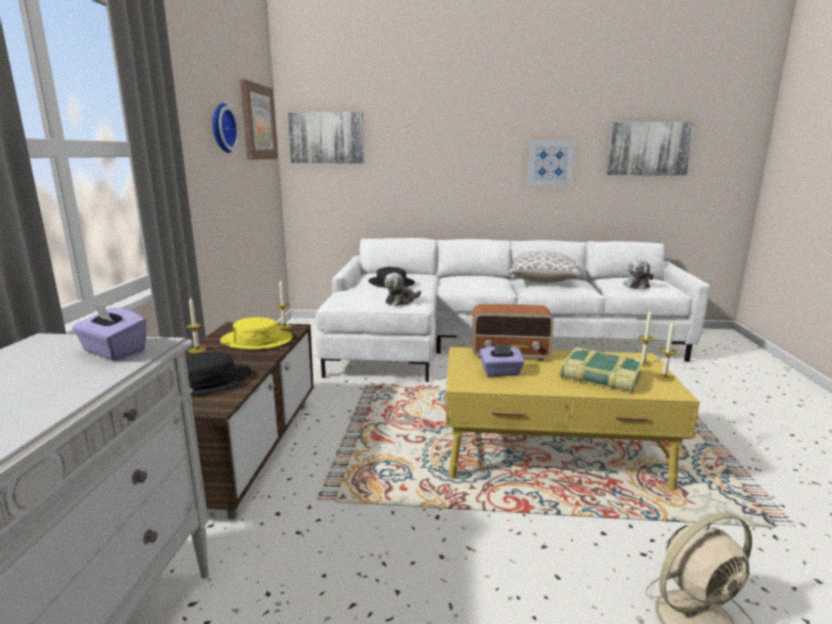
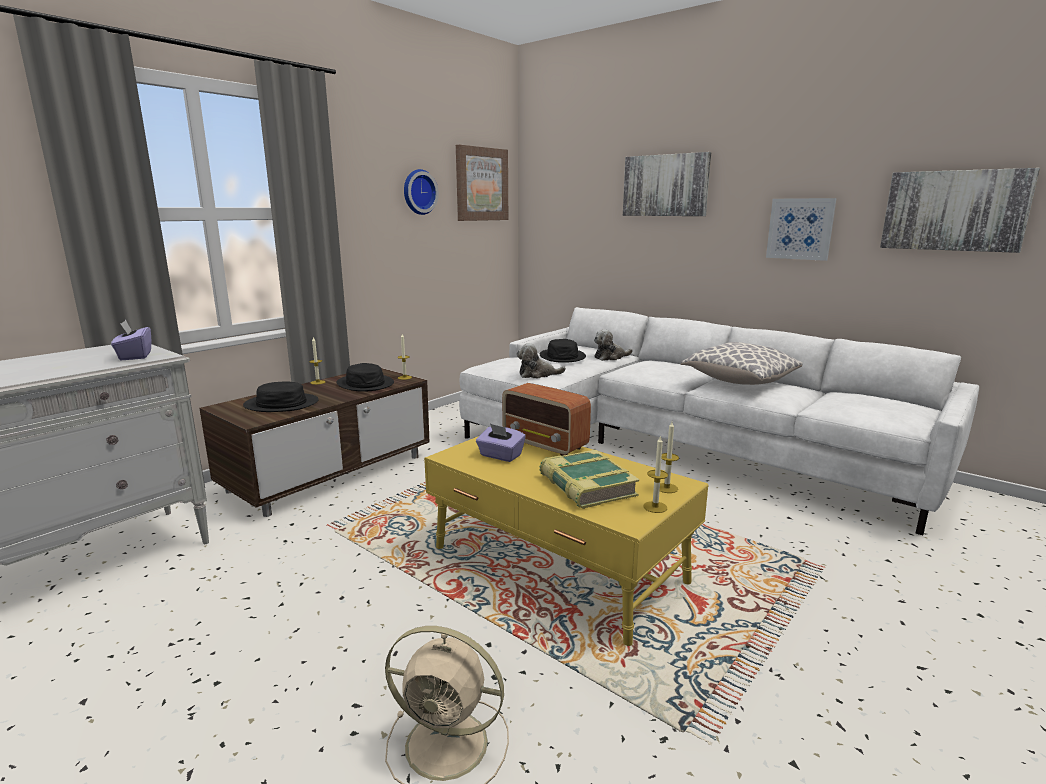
camera: 35 degrees right, 0 degrees up
yellow hat [220,317,292,349] -> black hat [337,363,394,392]
picture [288,112,364,163] -> picture moved to [623,152,711,216]
plush toy [623,260,654,289] -> plush toy moved to [594,329,633,361]

